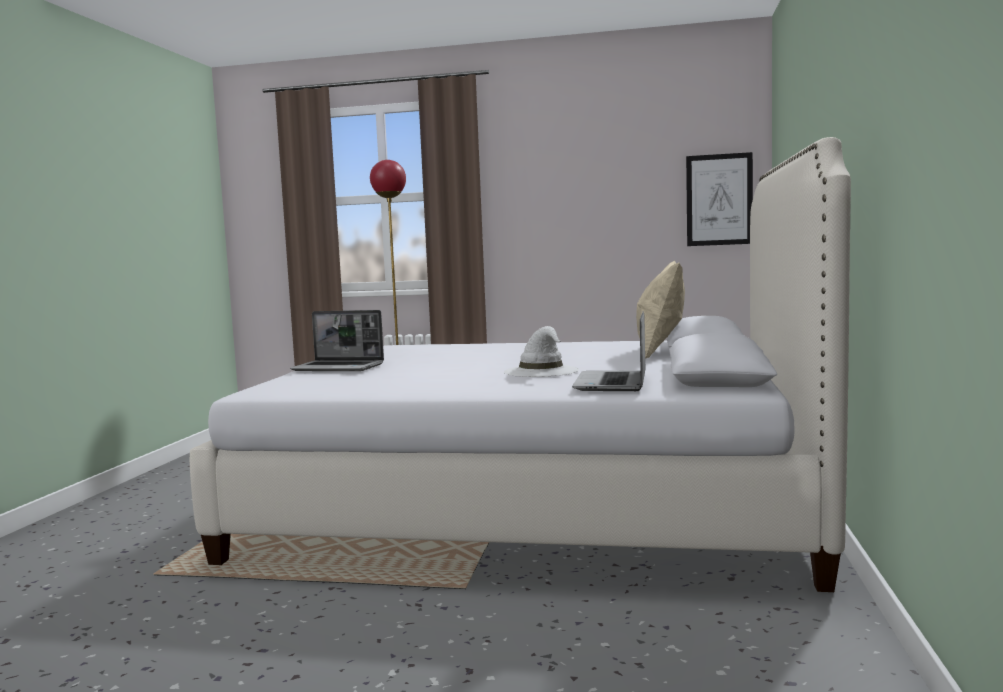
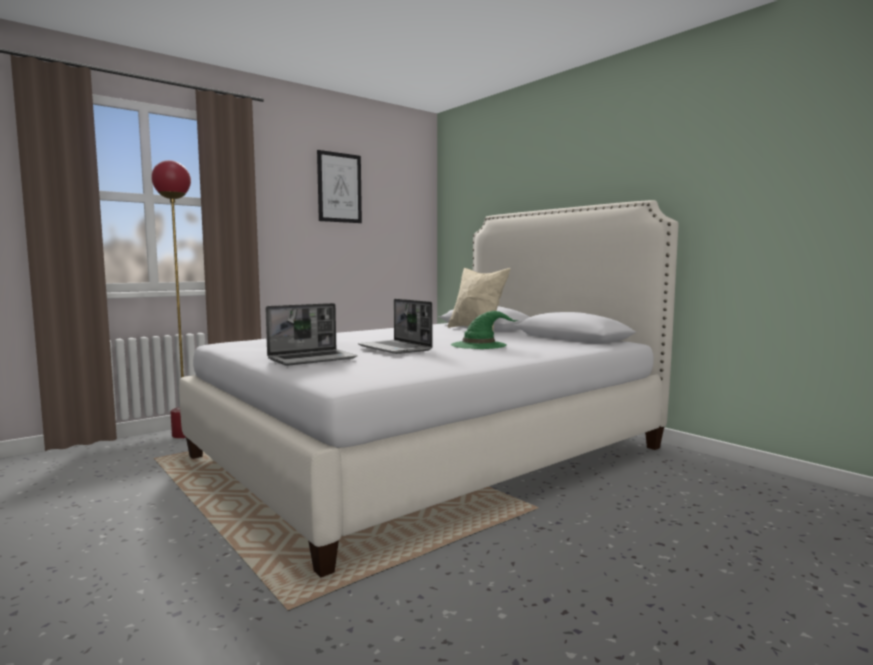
camera: 50 degrees left, 0 degrees up
white hat [504,326,579,377] -> green hat [451,311,518,349]
laptop [572,311,645,391] -> laptop moved to [358,299,432,354]
picture [686,152,753,246] -> picture moved to [317,150,362,223]

